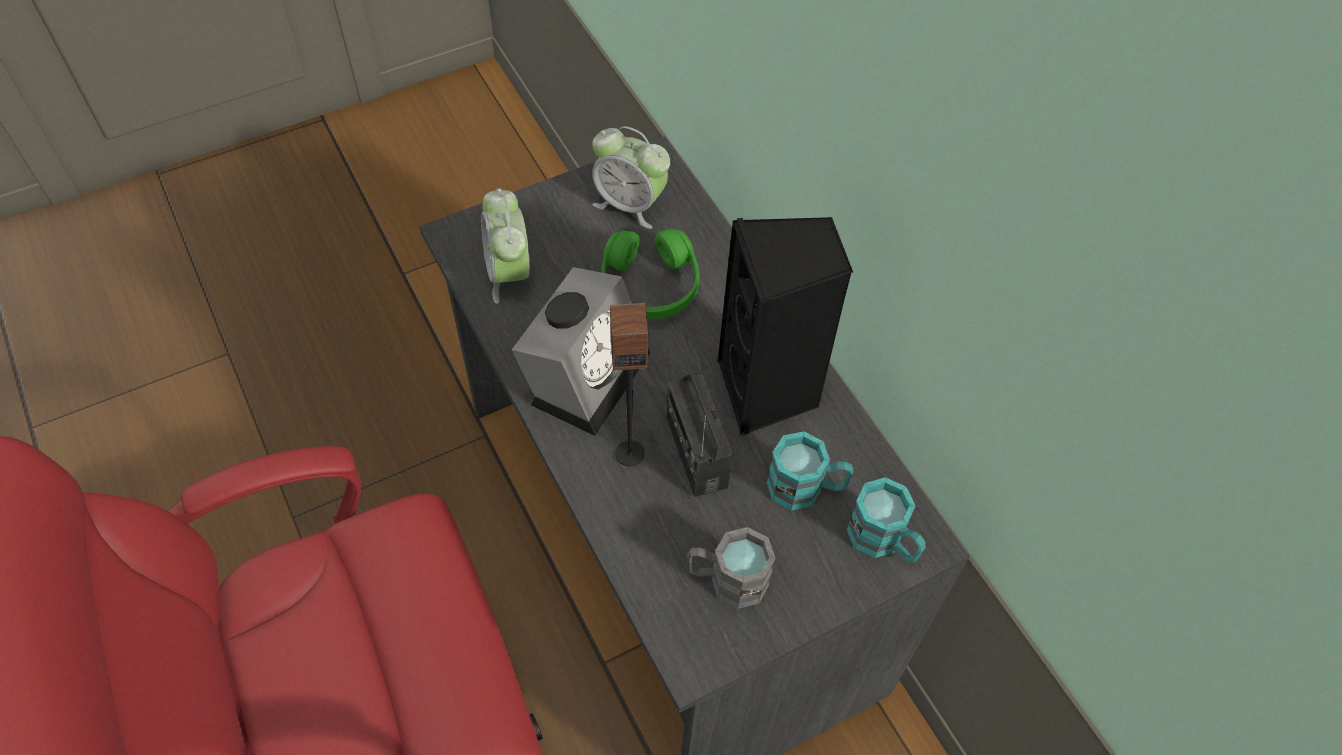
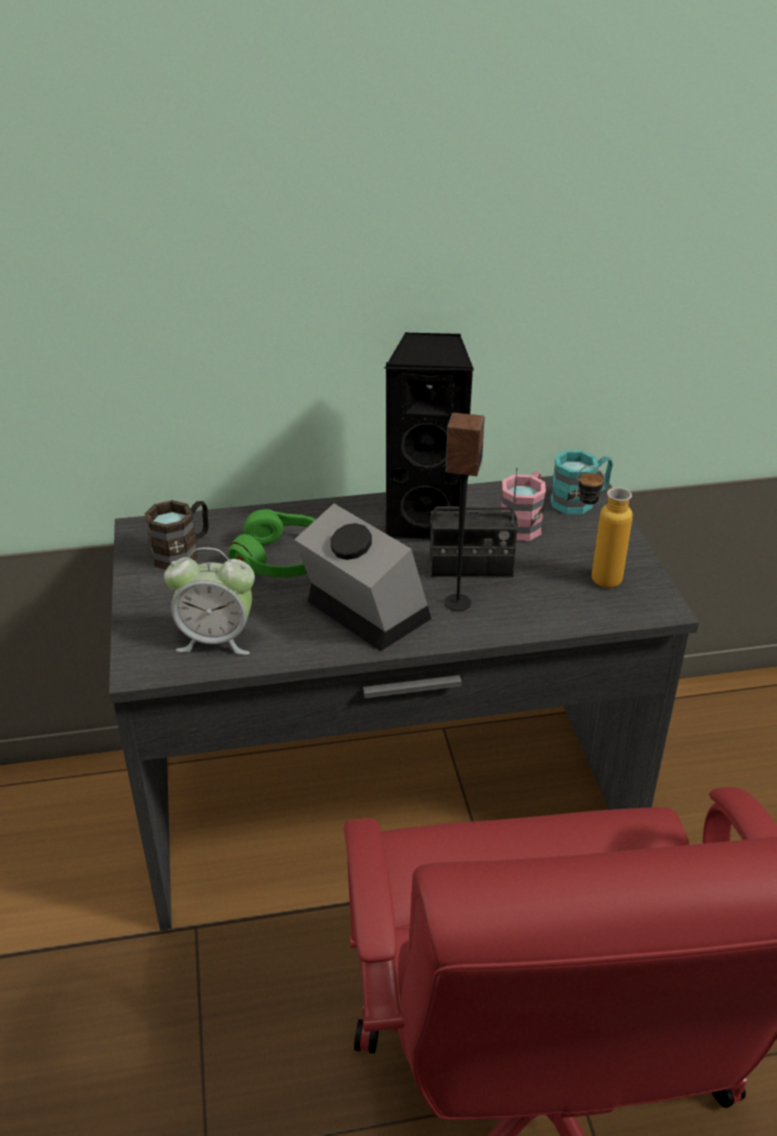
camera: 70 degrees left, 20 degrees down
alarm clock [592,126,670,229] -> brown mug [144,500,209,569]
grey mug [687,527,776,609] -> bottle [578,466,633,588]
turquoise mug [767,432,854,511] -> pink mug [501,471,546,541]

